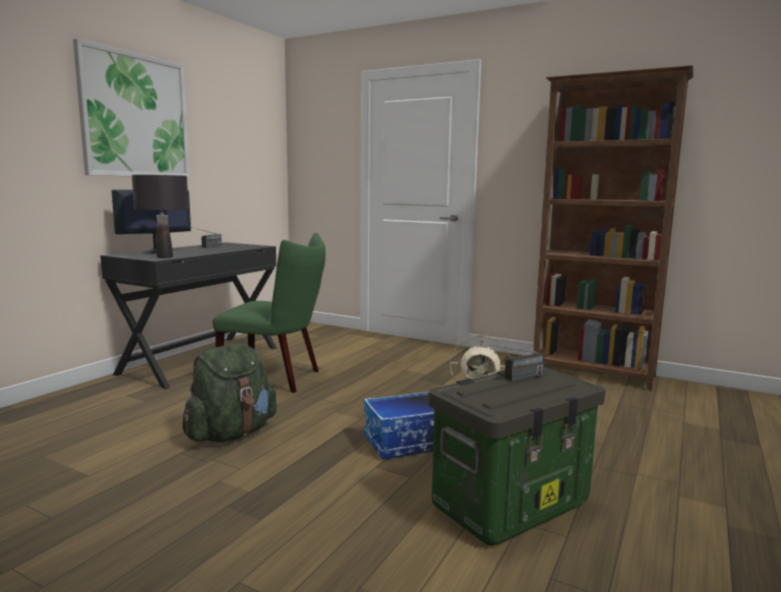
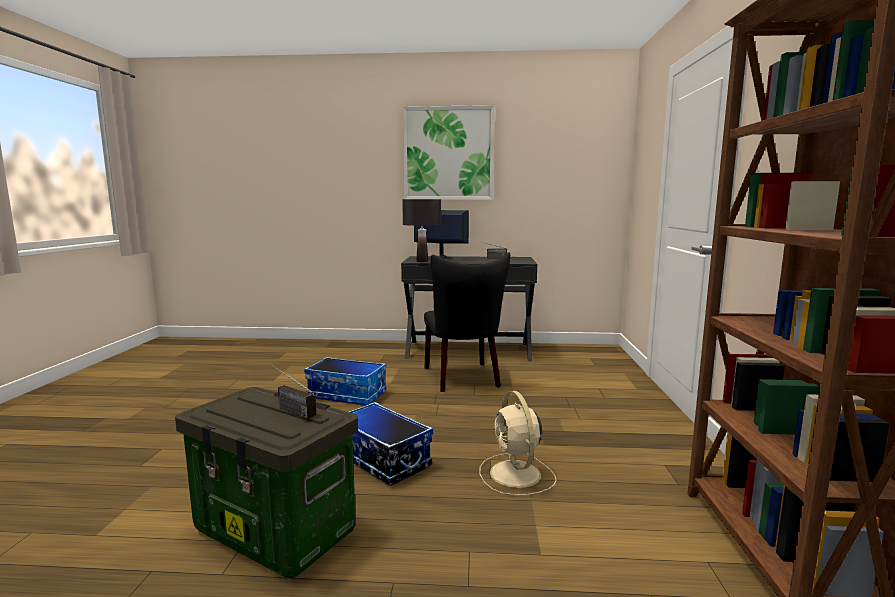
camera: 65 degrees right, 0 degrees up
green backpack [182,344,277,442] -> storage box [304,357,386,406]
green chair [213,233,326,393] -> black chair [424,252,510,392]

